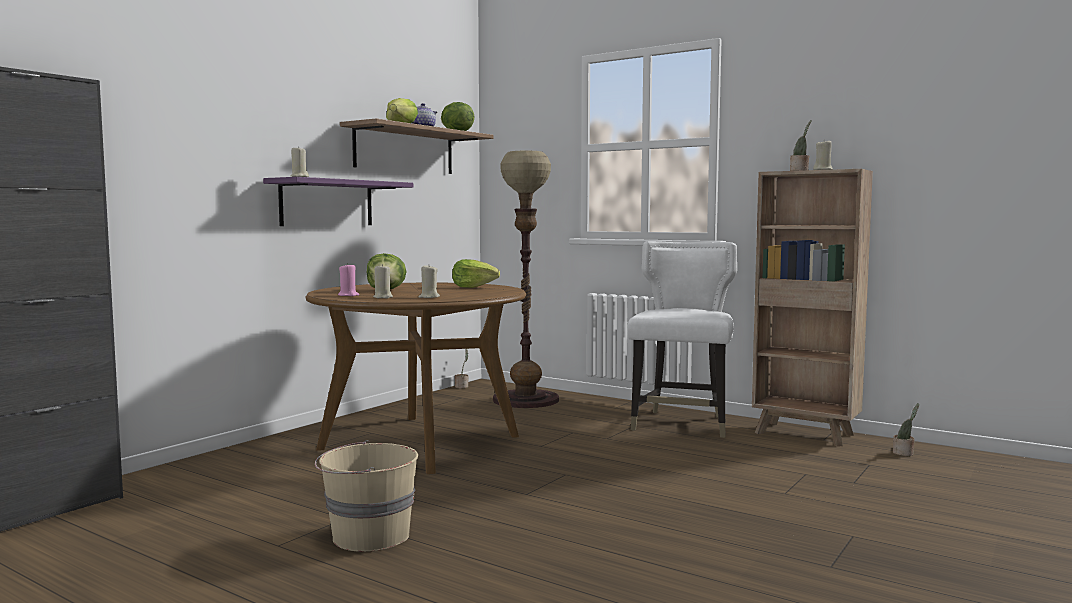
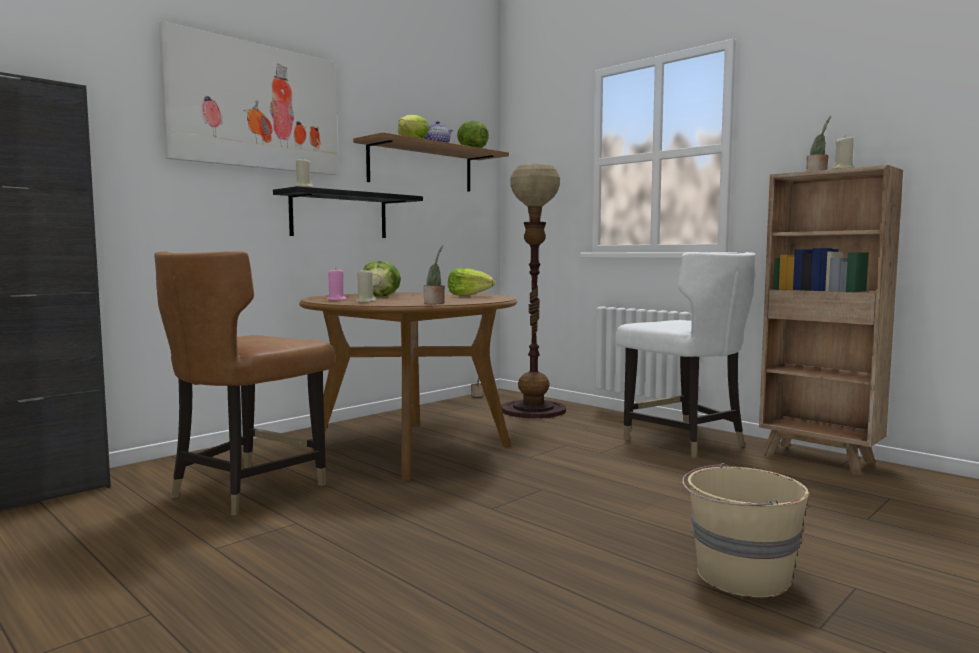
camera: 10 degrees right, 0 degrees up
purple shelf [263,177,413,226] -> black shelf [273,186,423,238]
beige bucket [315,440,418,552] -> beige bucket moved to [682,463,809,598]
beige candle [418,265,440,298] -> none
white chair [627,241,737,438] -> white chair turned 120 degrees clockwise [616,252,756,458]
potted plant [893,403,919,456] -> potted plant moved to [424,245,445,304]
none -> brown chair [154,251,335,515]
none -> picture [159,21,338,175]

